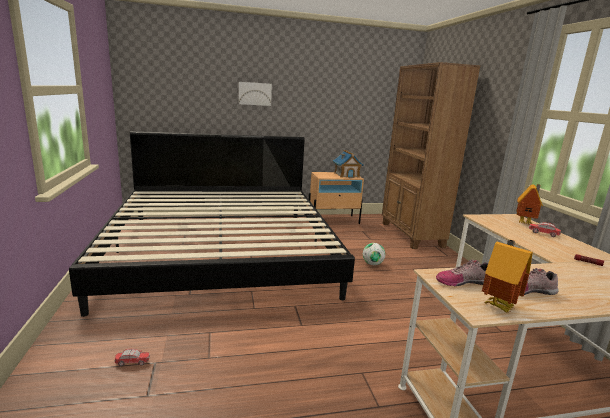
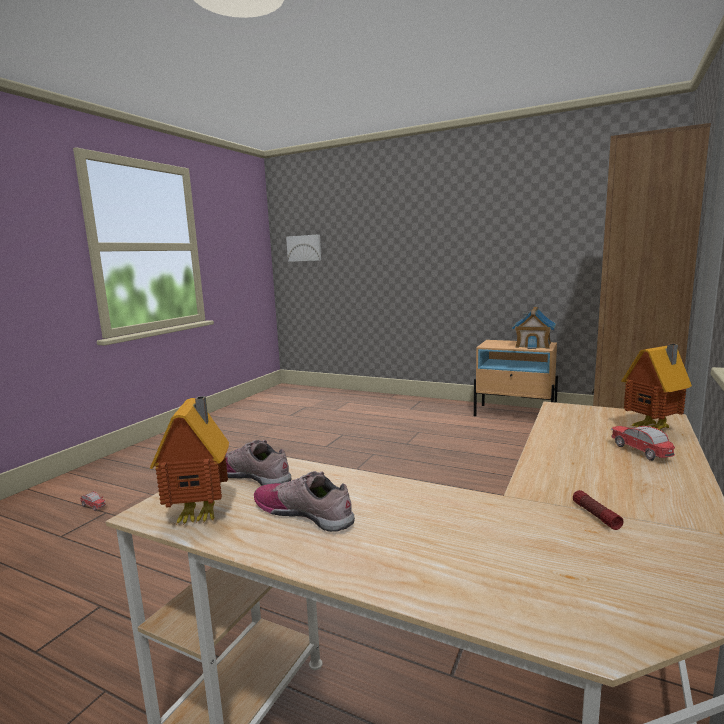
camera: 40 degrees right, 5 degrees down
bed [69,131,355,317] -> none
picture [239,82,272,106] -> picture moved to [286,234,321,262]
football [363,243,385,265] -> none

